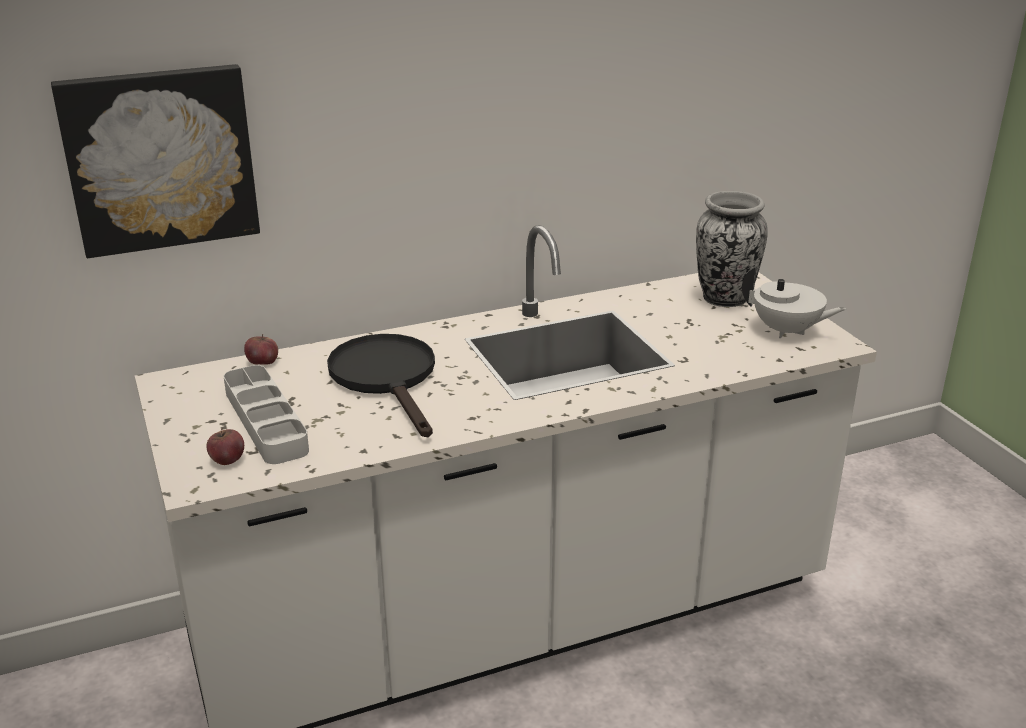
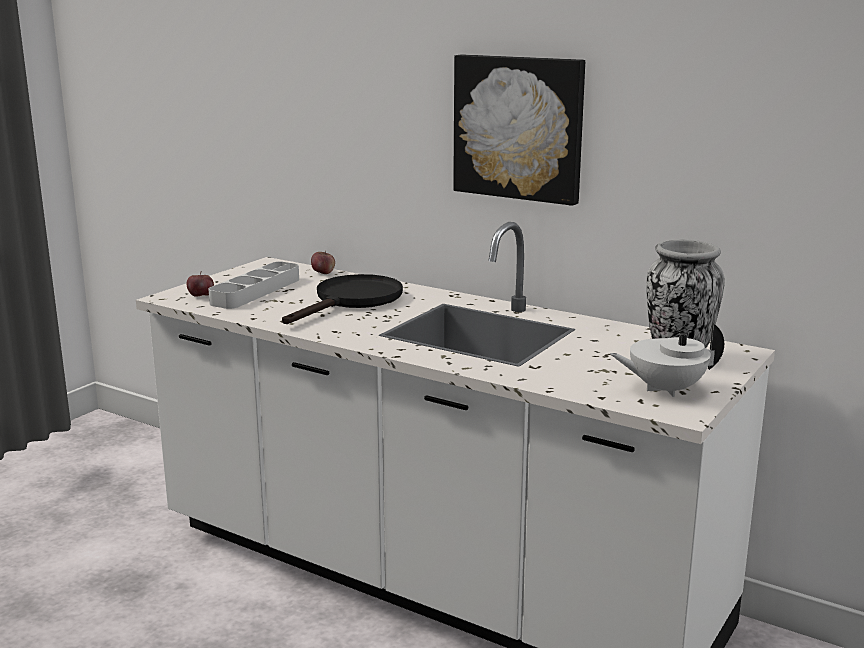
camera: 55 degrees right, 10 degrees down
picture [51,64,260,258] -> picture moved to [453,54,585,206]
white teapot [742,266,846,338] -> white teapot turned 90 degrees clockwise [610,323,724,397]

